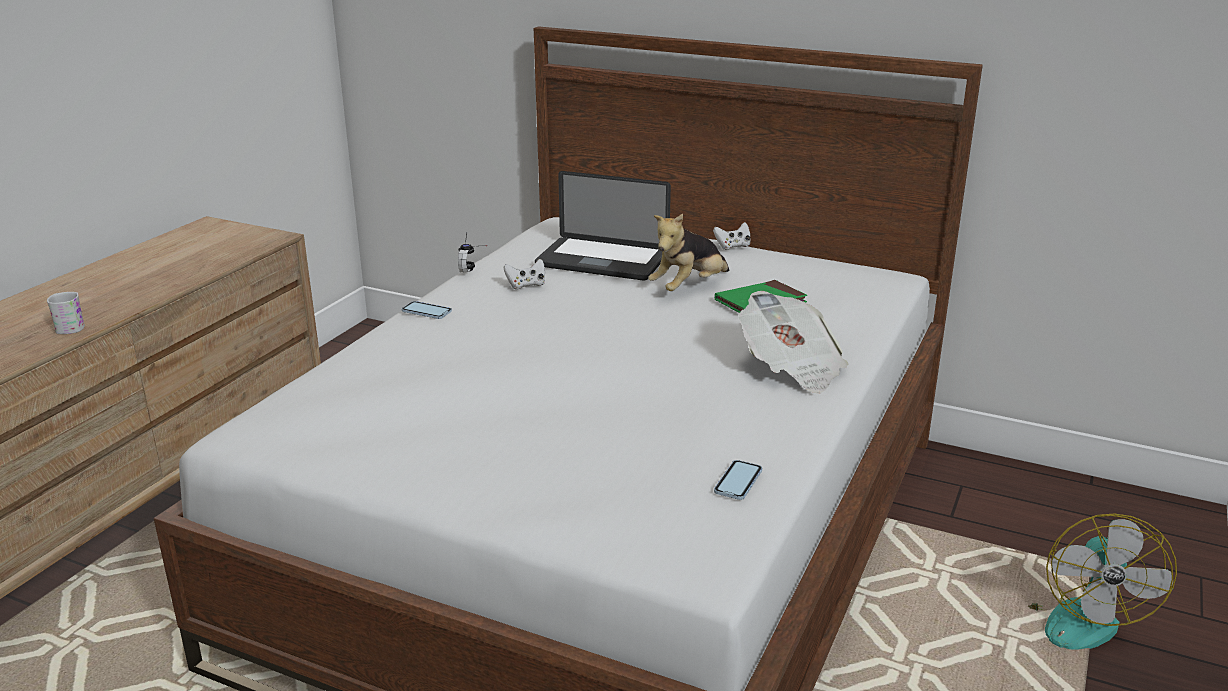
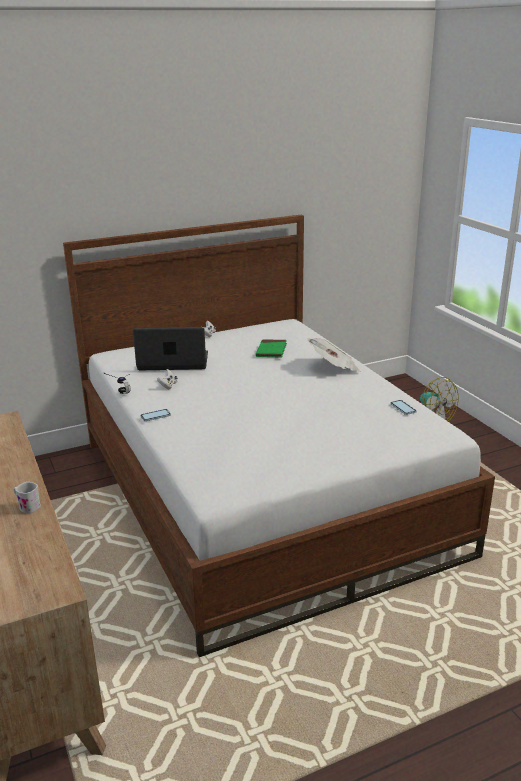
camera: 50 degrees left, 0 degrees up
laptop [535,171,671,281] -> laptop turned 150 degrees counterclockwise [133,327,208,370]
plush toy [648,214,729,291] -> none

